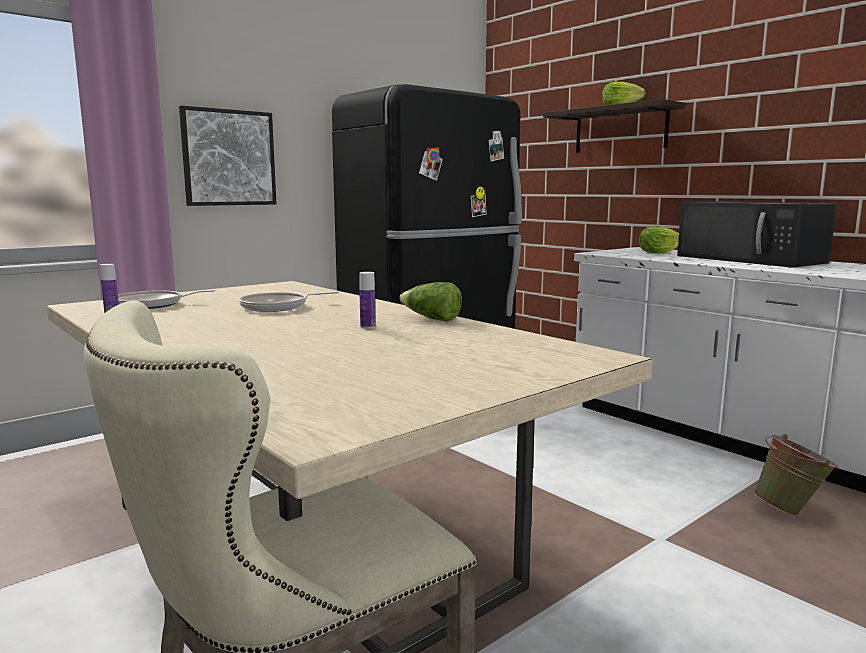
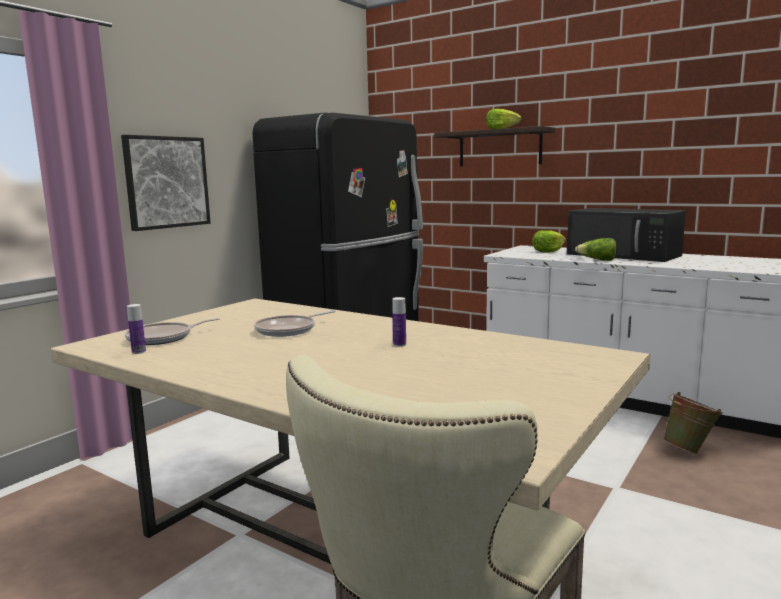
camera: 15 degrees left, 0 degrees up
lettuce [399,282,462,322] -> lettuce moved to [575,238,617,261]

